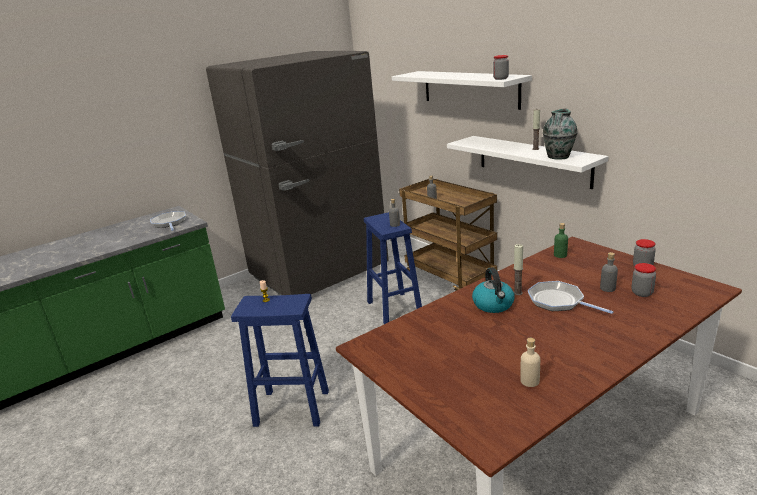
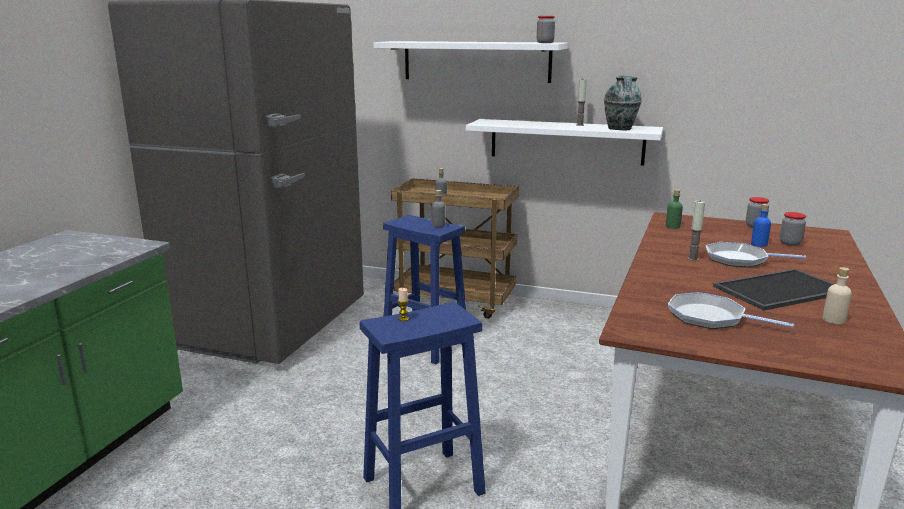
camera: 35 degrees left, 5 degrees down
frying pan [150,211,186,231] -> frying pan moved to [668,292,794,329]
kettle [472,268,515,313] -> none
grey bottle [600,252,618,292] -> blue bottle [751,204,771,247]
none -> tray [713,269,834,311]

